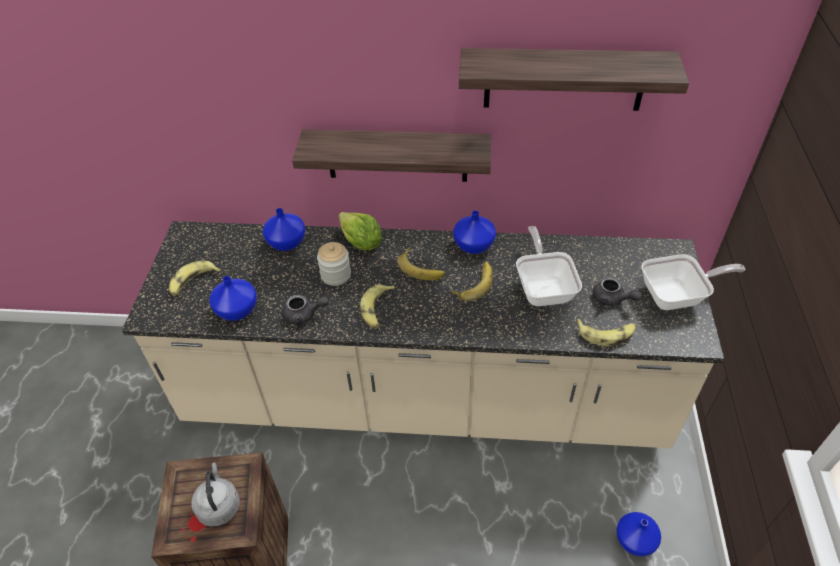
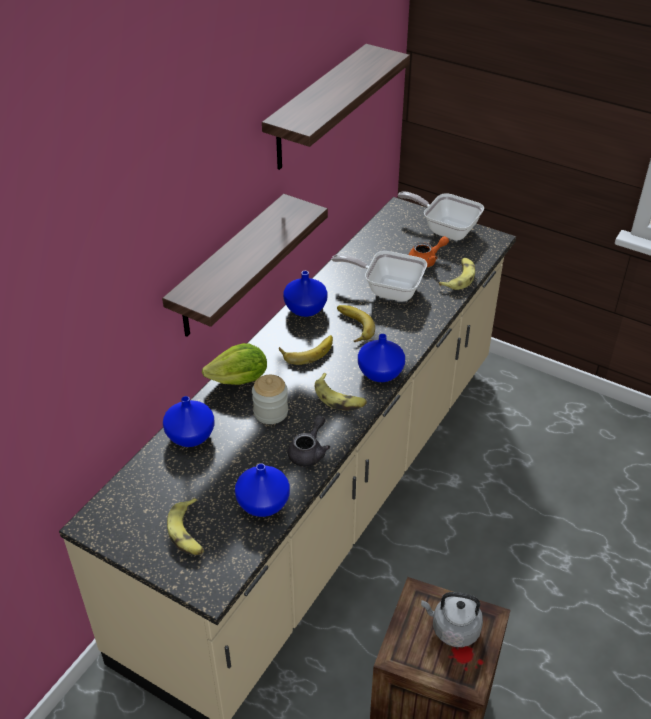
camera: 65 degrees left, 5 degrees down
grey teapot [593,277,642,306] -> orange teapot [409,236,449,267]
blue vase [616,512,661,556] -> blue vase moved to [358,334,405,382]
frying pan [641,254,746,310] -> frying pan turned 75 degrees counterclockwise [398,191,484,241]

